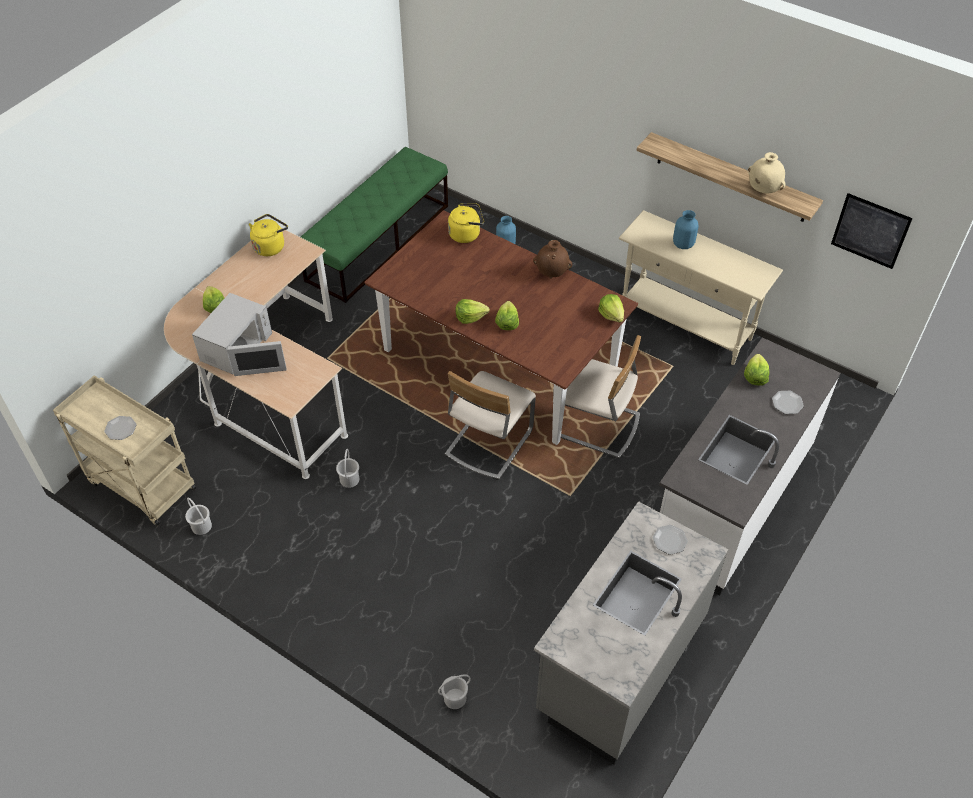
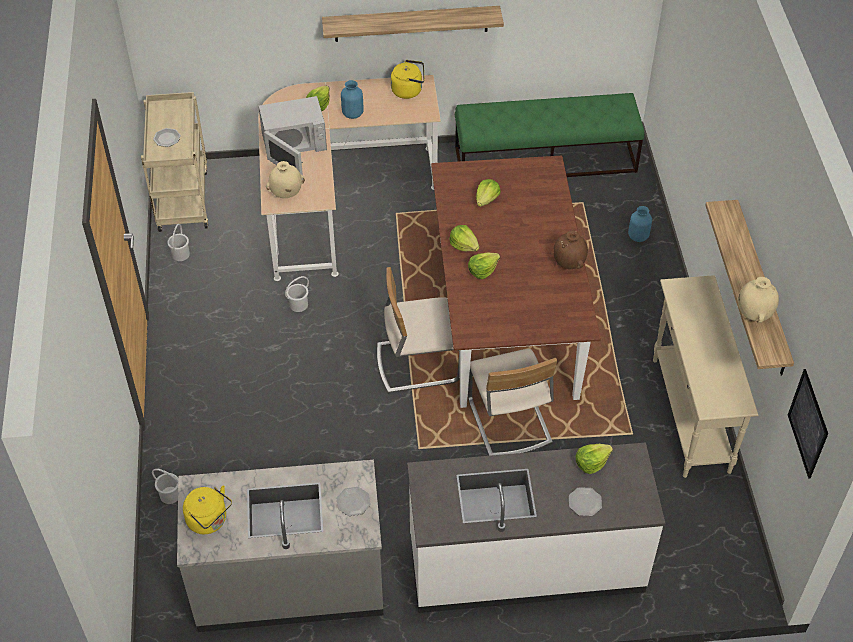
camera: 50 degrees right, 0 degrees up
yellow kettle [448,203,484,243] -> yellow kettle moved to [183,485,232,534]
lettuce [598,294,624,322] -> lettuce moved to [476,179,501,207]
blue vase [673,210,698,249] -> blue vase moved to [341,80,364,119]
none -> beige vase [266,161,305,198]
none -> shelf [322,6,504,42]

